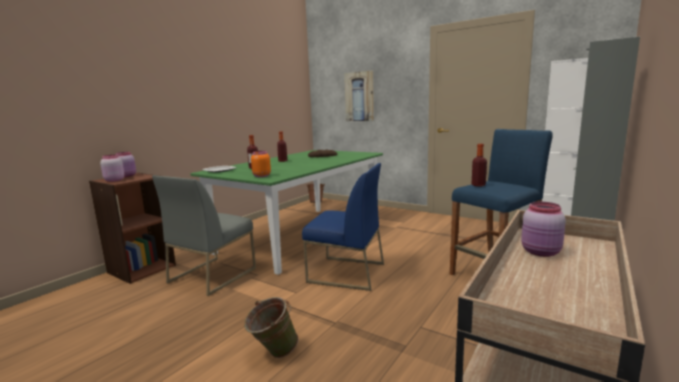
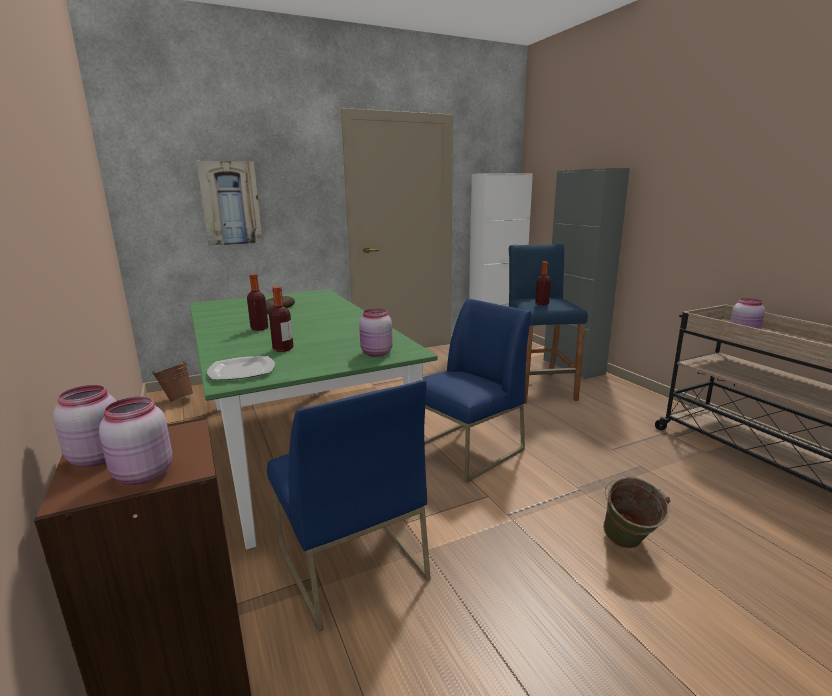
camera: 60 degrees left, 5 degrees up
grey chair [152,175,256,296] -> blue chair [267,380,431,632]
orange jar [251,151,271,177] -> pink jar [359,309,393,357]

